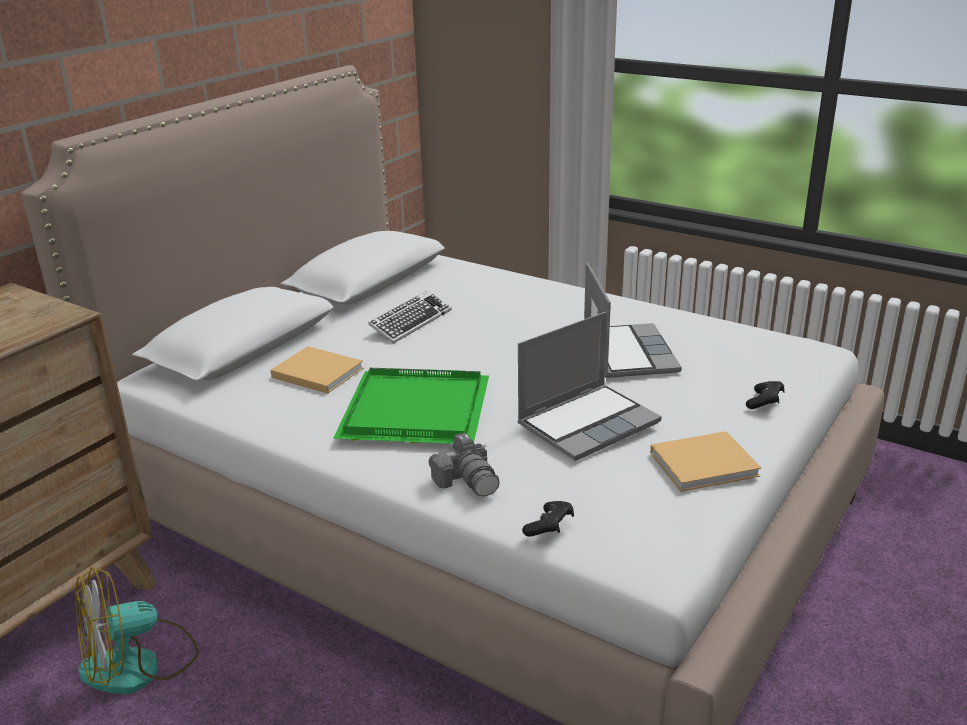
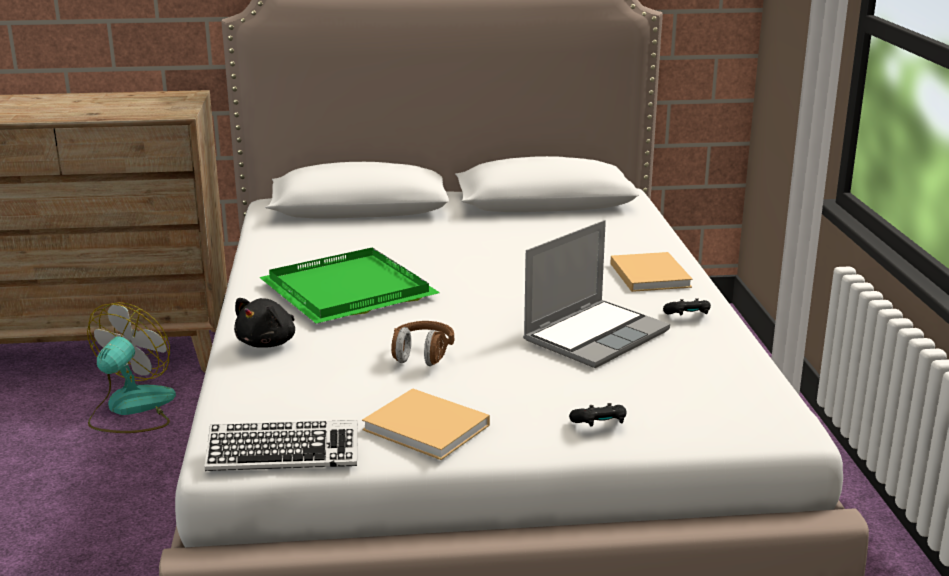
camera: 50 degrees right, 5 degrees down
fan [76,567,198,694] -> fan turned 90 degrees clockwise [87,302,176,433]
beige book [270,346,364,394] -> beige book moved to [610,252,693,292]
keyboard [368,290,452,344] -> keyboard moved to [205,420,358,471]
camera [429,433,500,497] -> black plush toy [234,298,295,348]
laptop [517,312,662,461] -> brown headphones [391,321,454,366]
black game controller [522,501,574,537] -> black game controller moved to [663,298,711,315]

